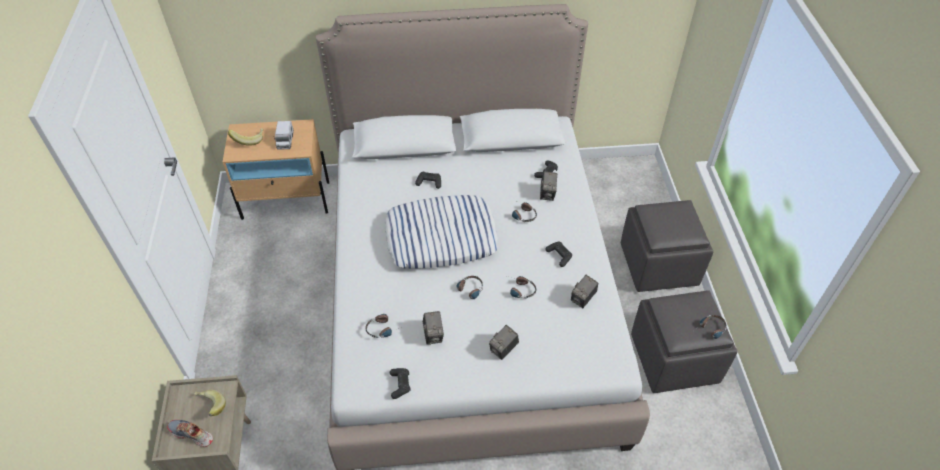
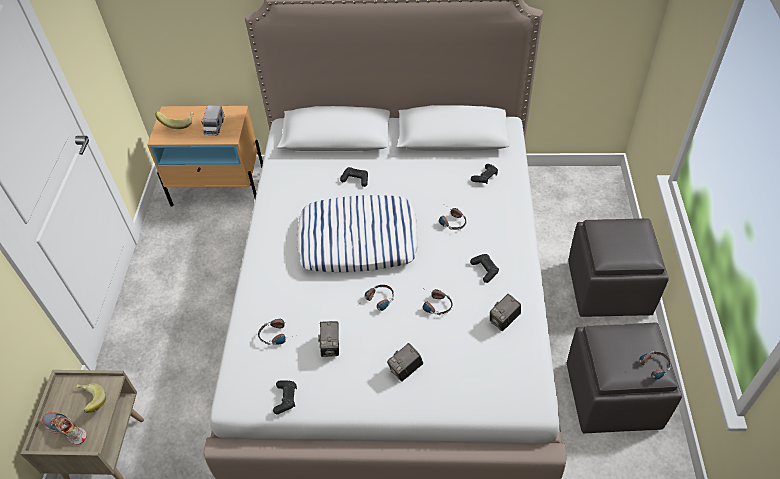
camera: 10 degrees right, 0 degrees up
camera [540,172,557,201] -> none

